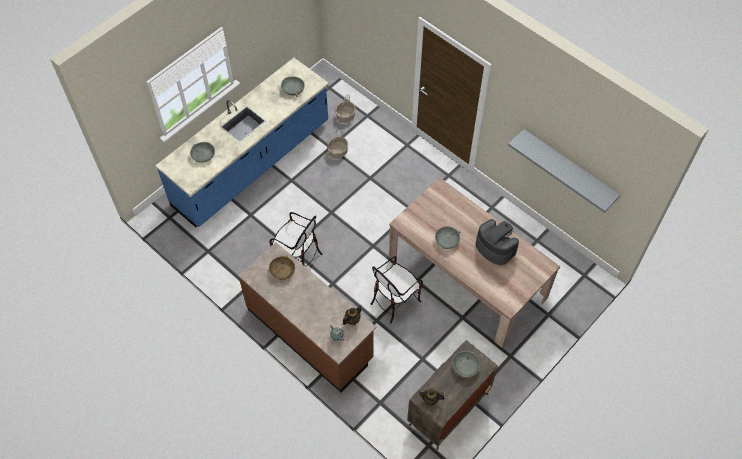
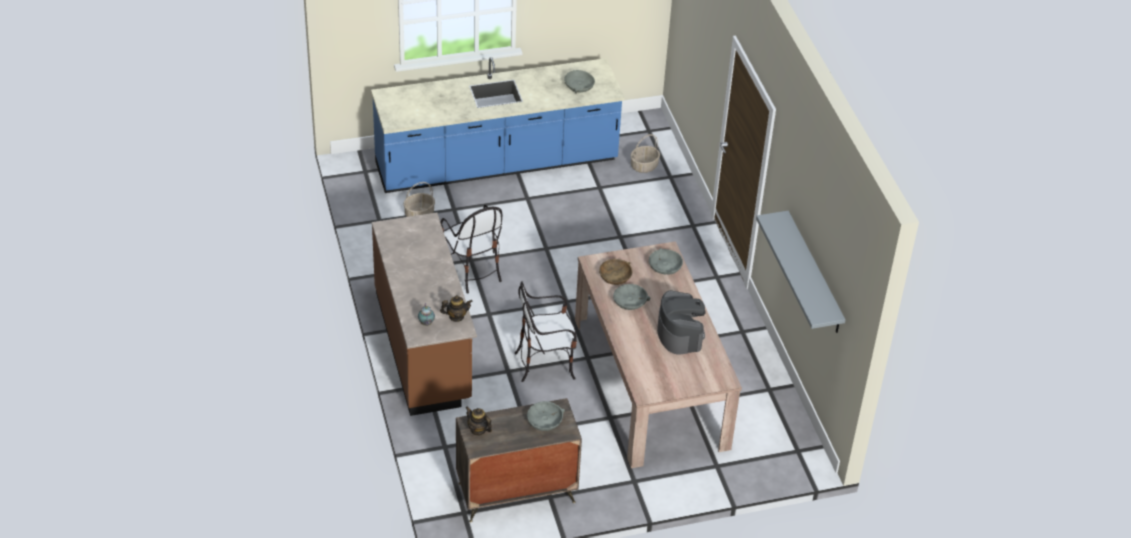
camera: 30 degrees right, 15 degrees down
grey bowl [190,142,215,163] -> grey bowl moved to [649,248,683,274]
brown bowl [269,255,295,280] -> brown bowl moved to [599,259,632,285]
basket [327,131,348,159] -> basket moved to [404,182,435,217]

